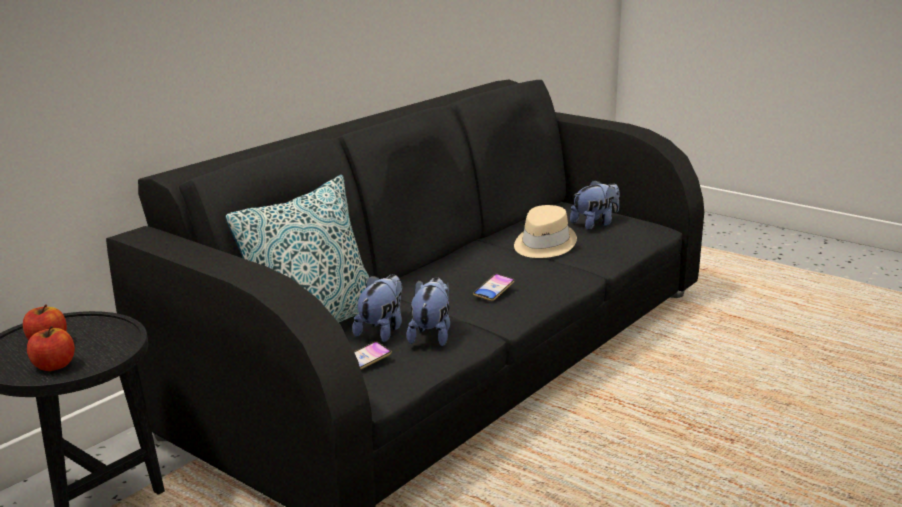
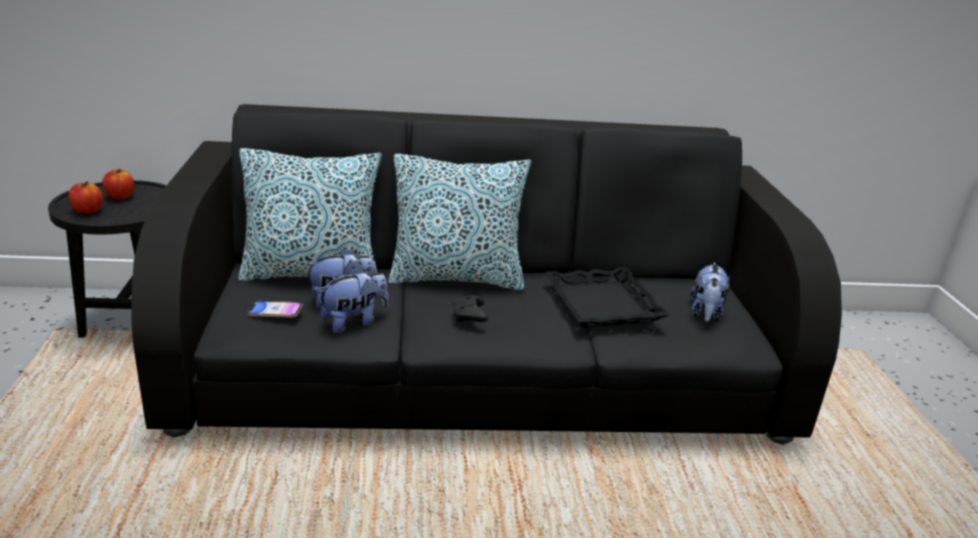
camera: 45 degrees right, 5 degrees up
phone [473,274,515,301] -> black game controller [453,295,488,322]
beige hat [514,205,577,258] -> black tray [544,267,670,327]
plush toy [570,180,620,230] -> plush toy turned 90 degrees clockwise [690,262,730,322]
none -> pillow [388,154,531,290]

